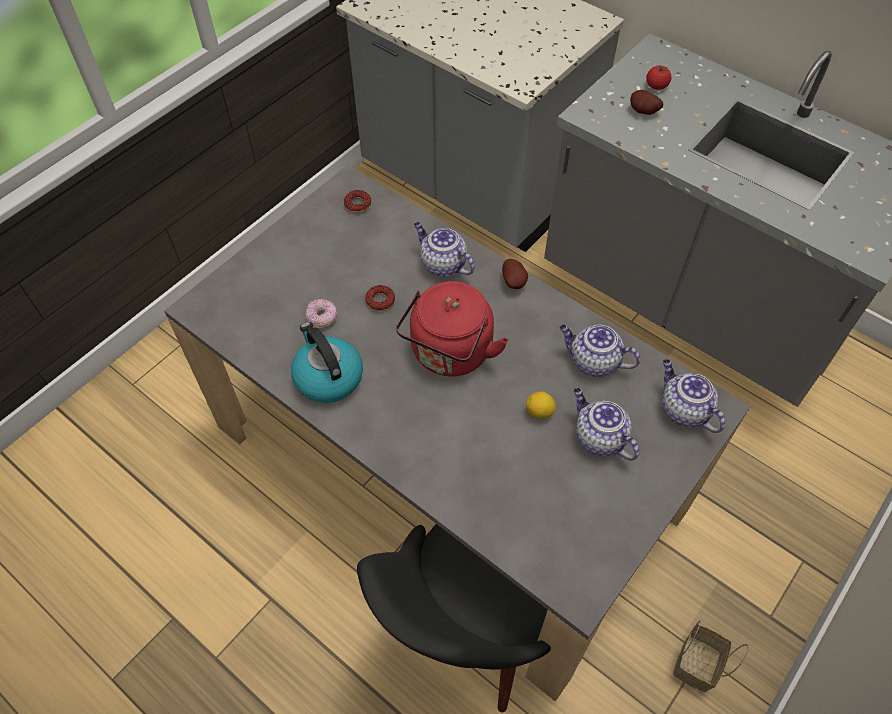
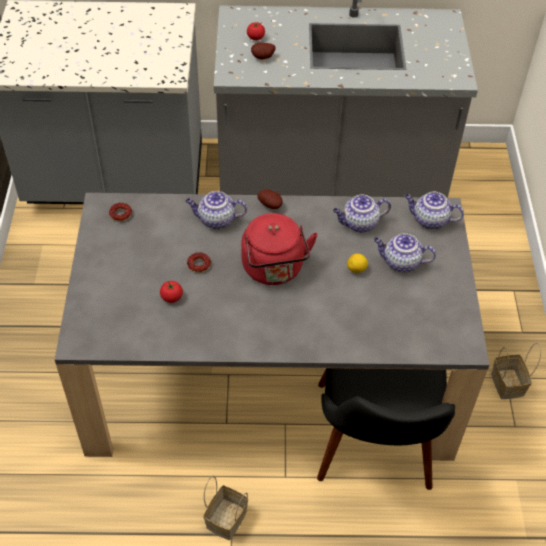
camera: 40 degrees left, 5 degrees down
kettle [291,322,363,403] -> none
donut [306,299,337,328] -> tomato [160,281,183,303]
none -> basket [204,476,248,540]

